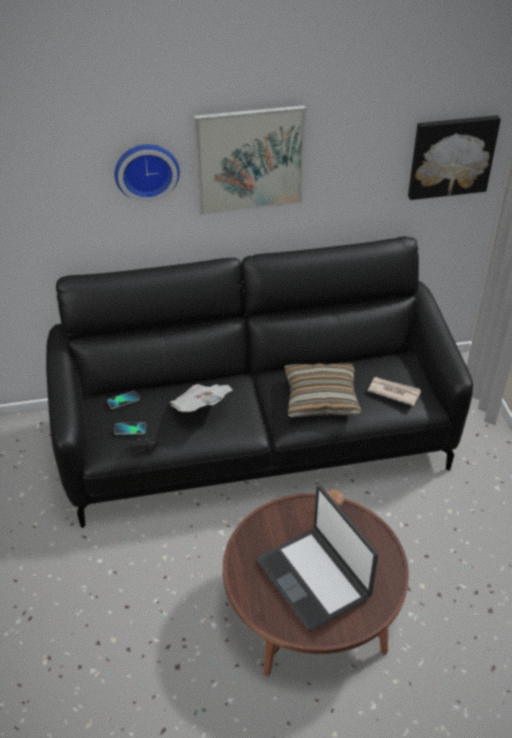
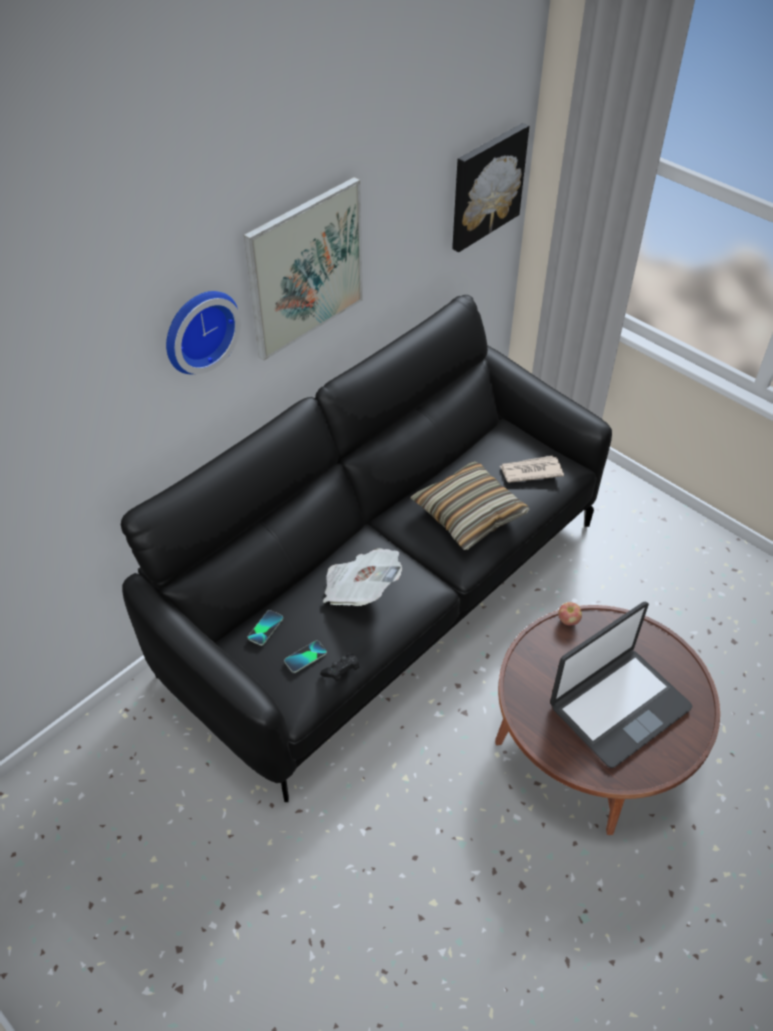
camera: 35 degrees left, 5 degrees up
laptop [257,486,378,631] -> laptop turned 60 degrees counterclockwise [550,601,693,768]

